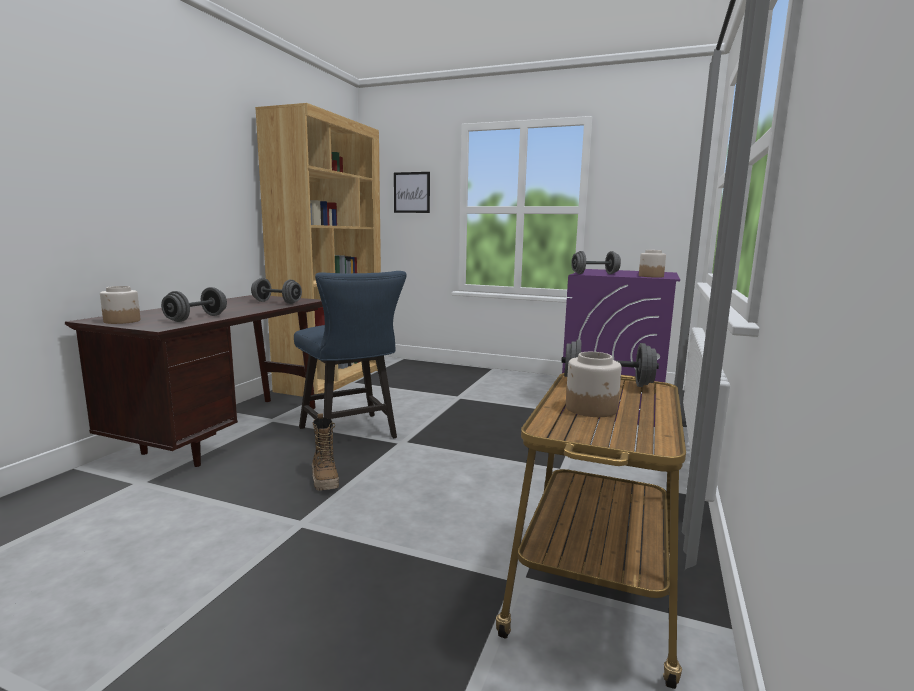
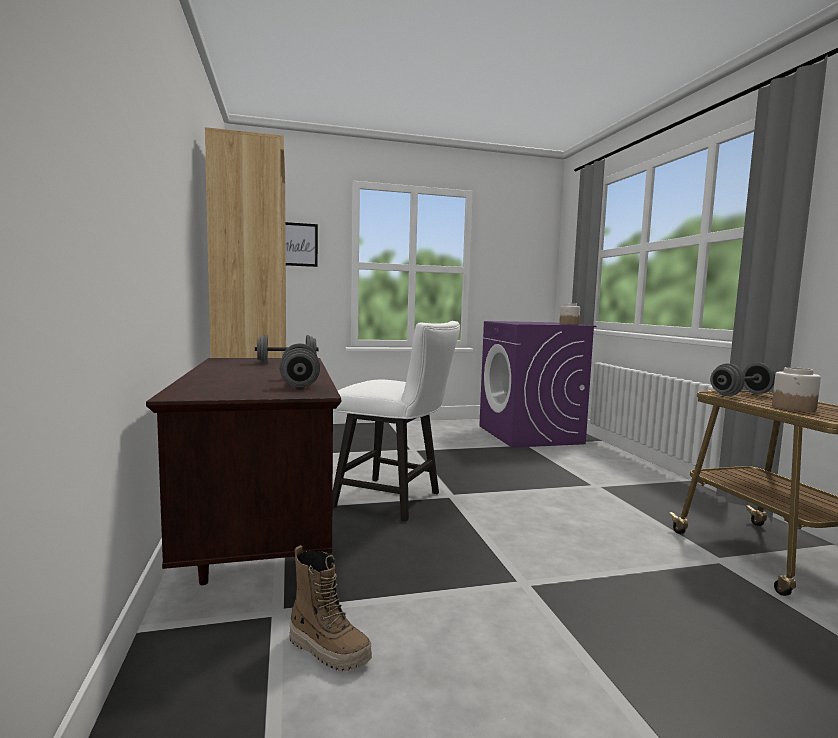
camera: 35 degrees left, 5 degrees down
jar [100,286,140,324] -> none
blue chair [294,271,407,438] -> white chair [332,321,460,522]
boot [312,413,339,491] -> boot moved to [289,545,372,671]
grey dumbbell [571,251,621,274] -> none

